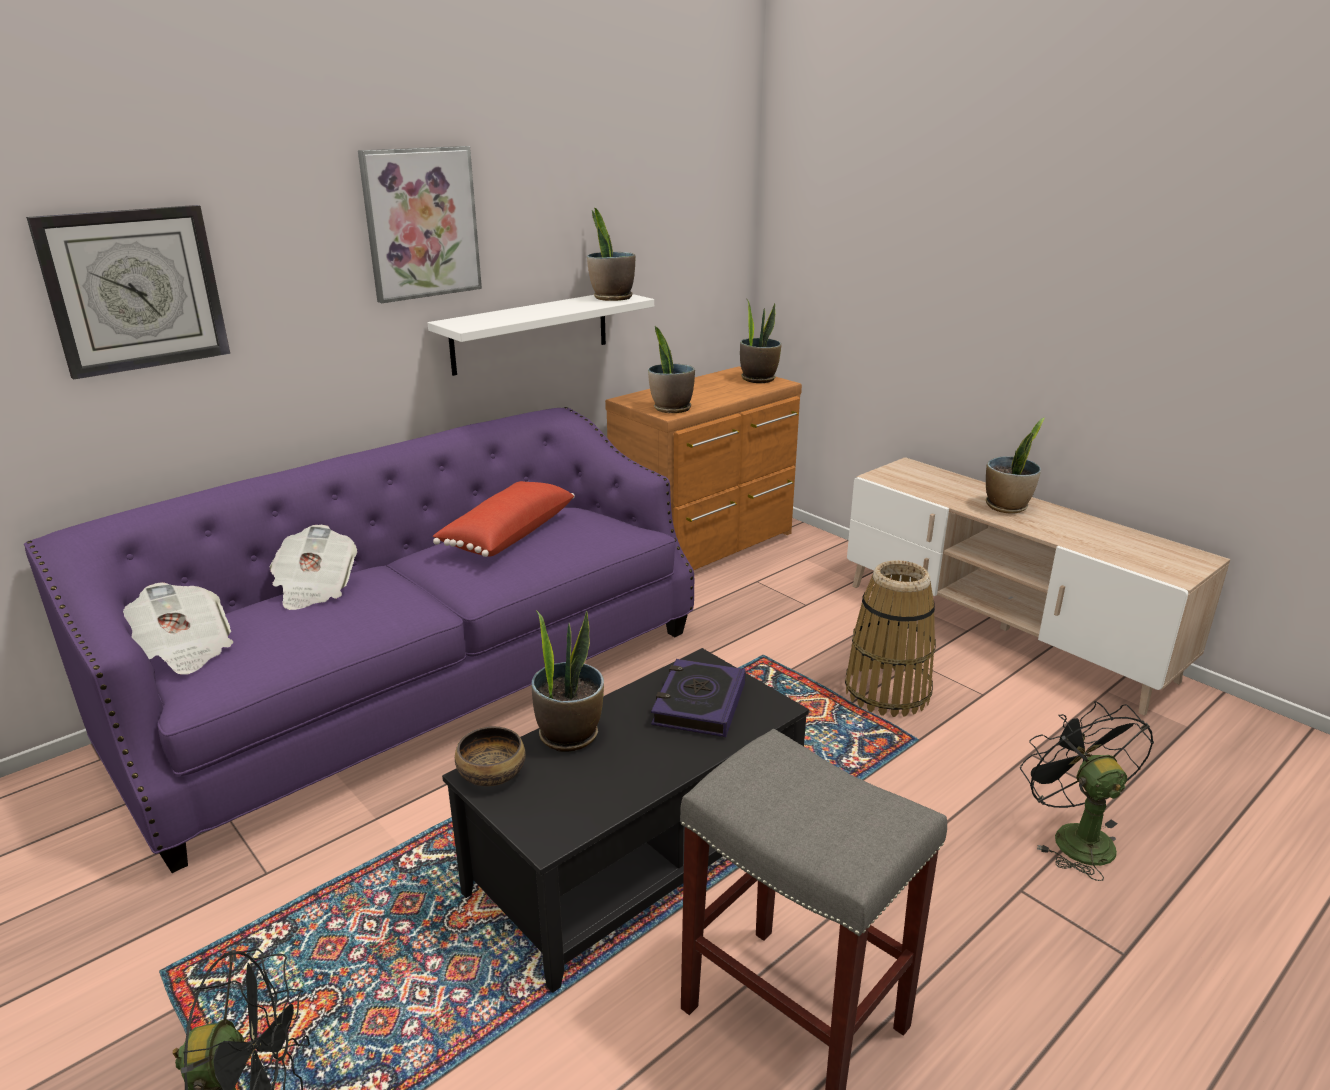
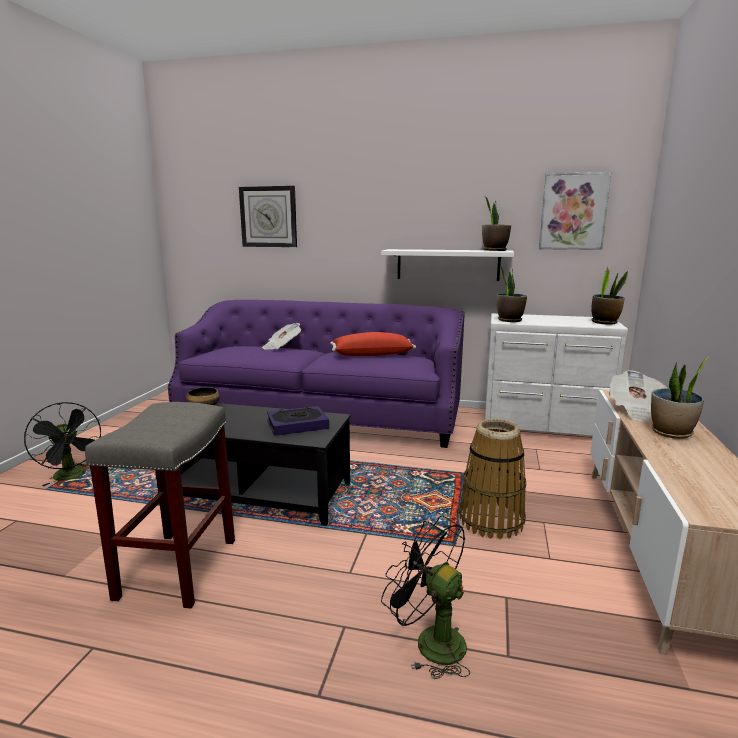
camera: 55 degrees right, 10 degrees down
newspaper [123,582,233,675] -> newspaper moved to [608,370,667,421]
picture [358,146,482,303] -> picture moved to [539,172,611,250]
potted plant [531,610,604,752] -> none
brown dresser [605,366,802,570] -> white dresser [485,313,628,436]
black fan [1020,701,1154,881] -> black fan turned 90 degrees counterclockwise [381,516,470,679]

